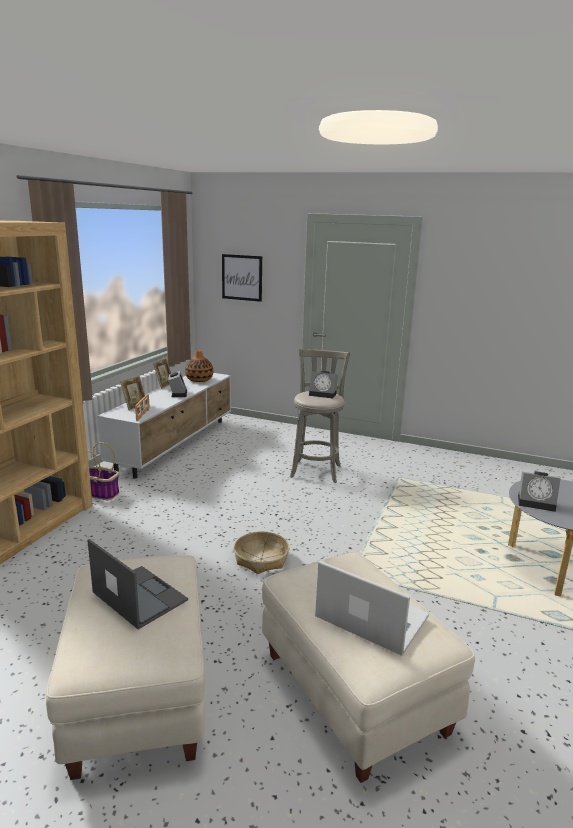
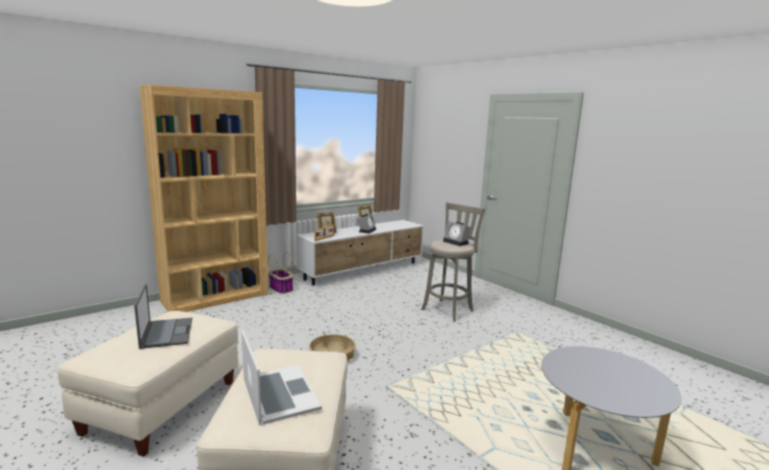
camera: 30 degrees right, 5 degrees down
vase [185,350,213,382] -> none
picture [222,254,262,302] -> none
alarm clock [518,472,561,512] -> none

